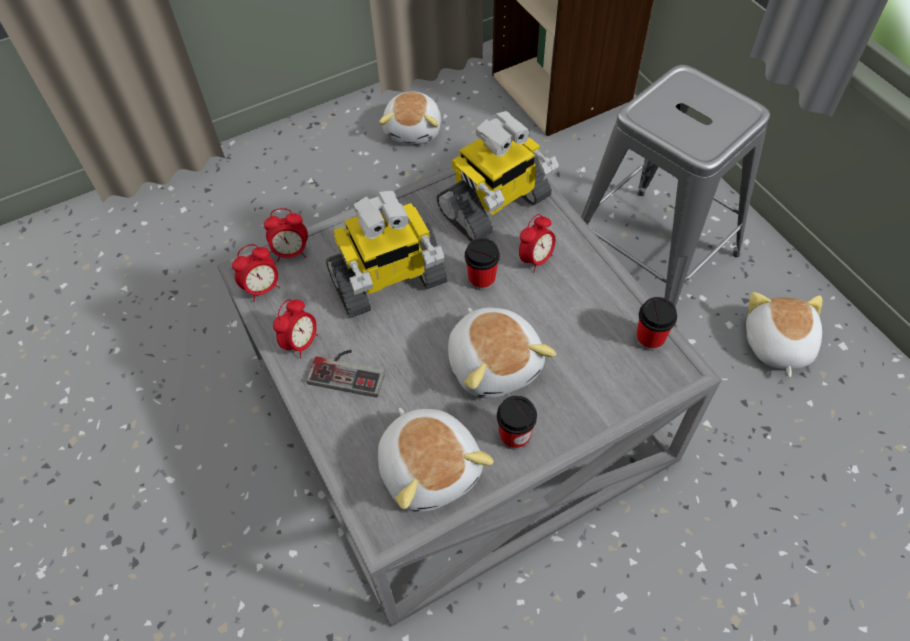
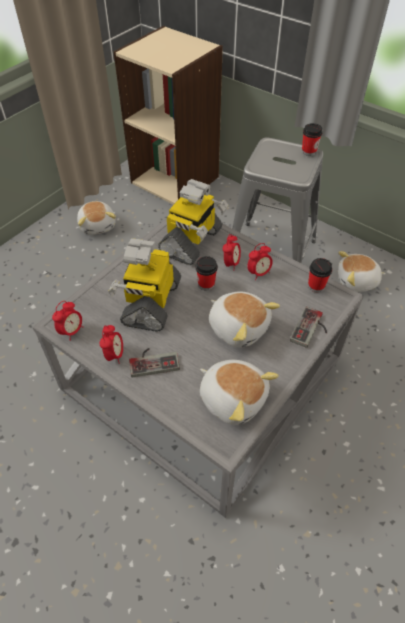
camera: 25 degrees left, 5 degrees down
alarm clock [264,208,308,262] -> alarm clock moved to [247,243,273,280]
toy robot [326,191,448,318] -> toy robot turned 150 degrees clockwise [108,238,181,332]
cup [497,395,537,450] -> cup moved to [302,123,323,156]
plush toy [746,292,822,377] -> plush toy turned 75 degrees counterclockwise [338,251,386,292]
none -> game controller [290,306,327,348]

